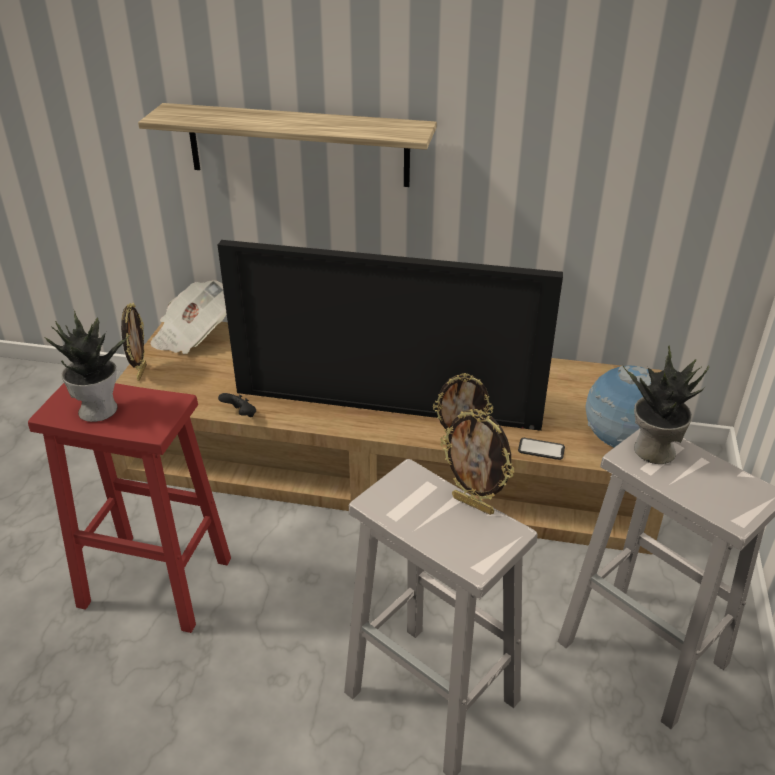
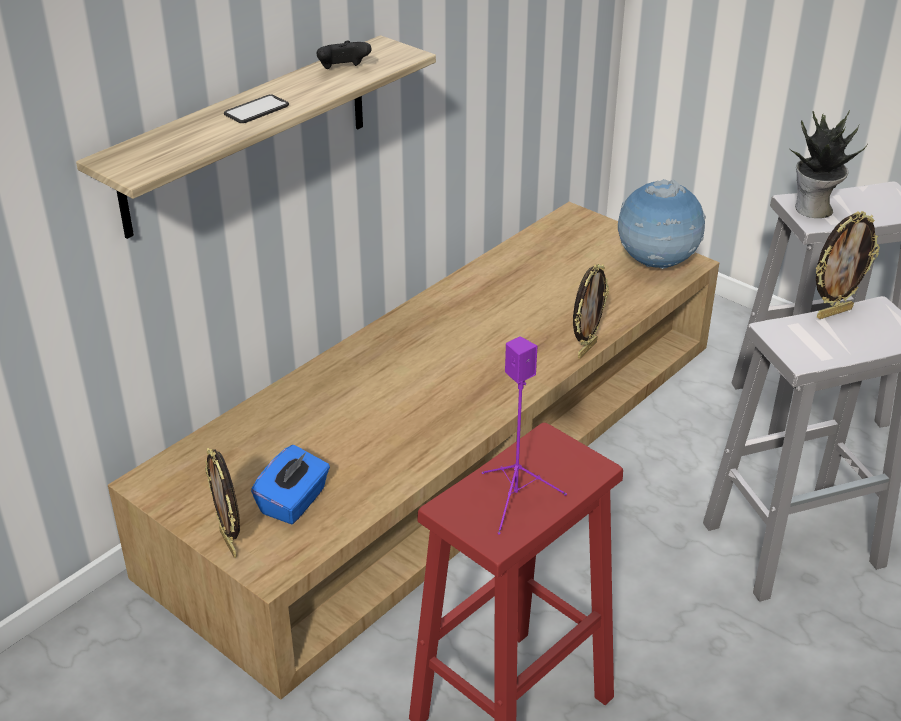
camera: 60 degrees left, 0 degrees up
potted plant [43,310,131,422] -> purple speaker [482,336,567,535]
picture frame [121,303,147,381] -> picture frame turned 150 degrees counterclockwise [205,448,240,558]
newspaper [150,280,227,354] -> none
television [218,240,563,431] -> none
black game controller [218,393,256,417] -> black game controller moved to [316,40,372,69]
phone [518,438,565,460] -> phone moved to [224,94,289,123]
none -> blue tissue box [251,445,330,525]

